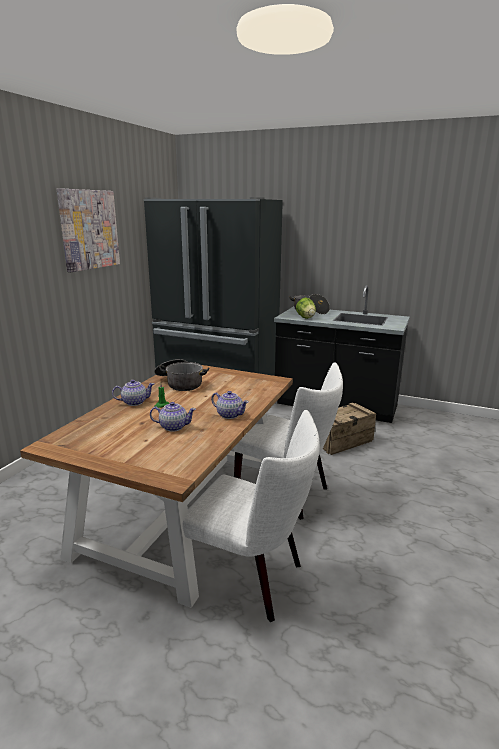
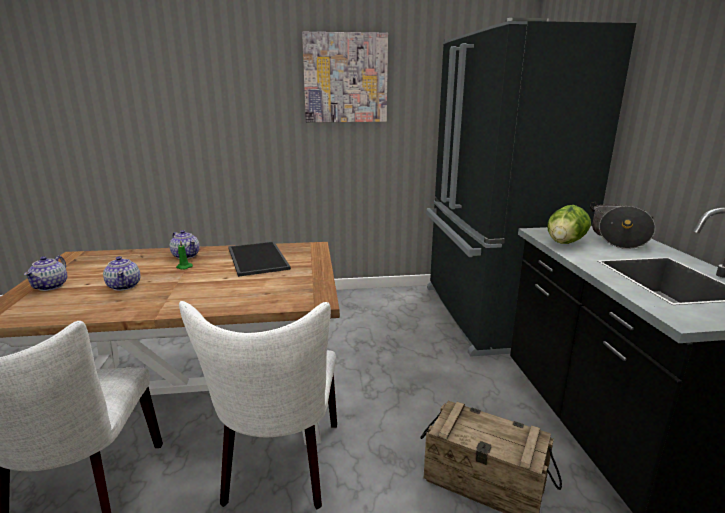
camera: 60 degrees right, 0 degrees up
cooking pot [154,359,209,391] -> tray [228,241,291,277]
teapot [211,391,249,419] -> teapot moved to [24,256,67,291]

